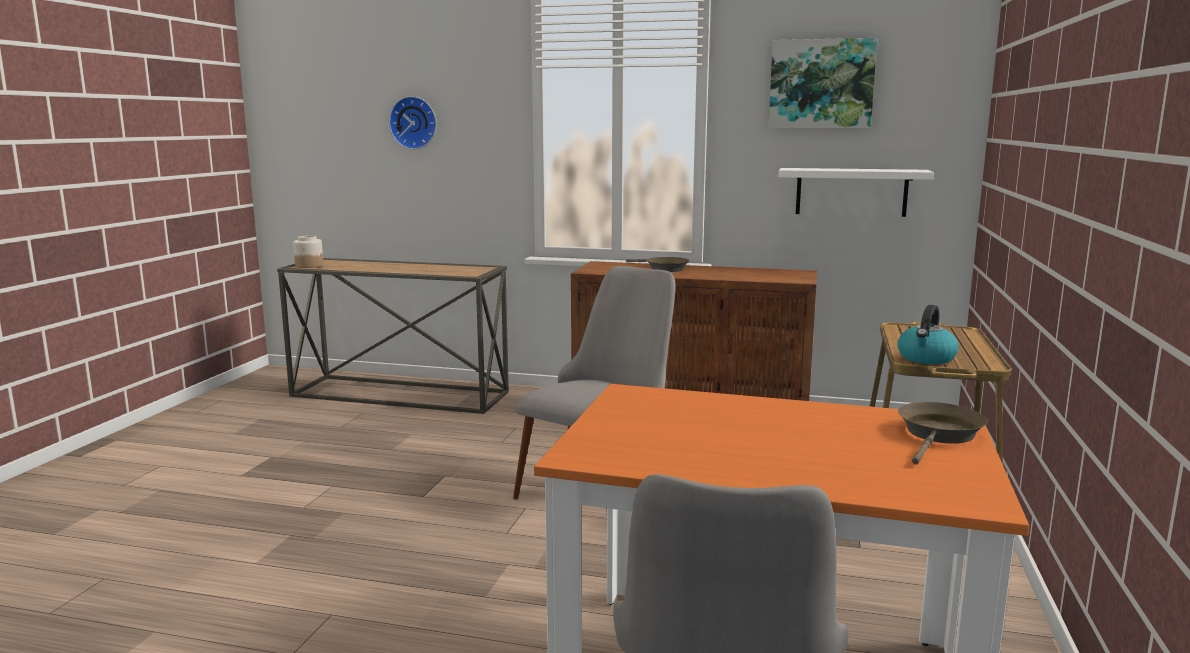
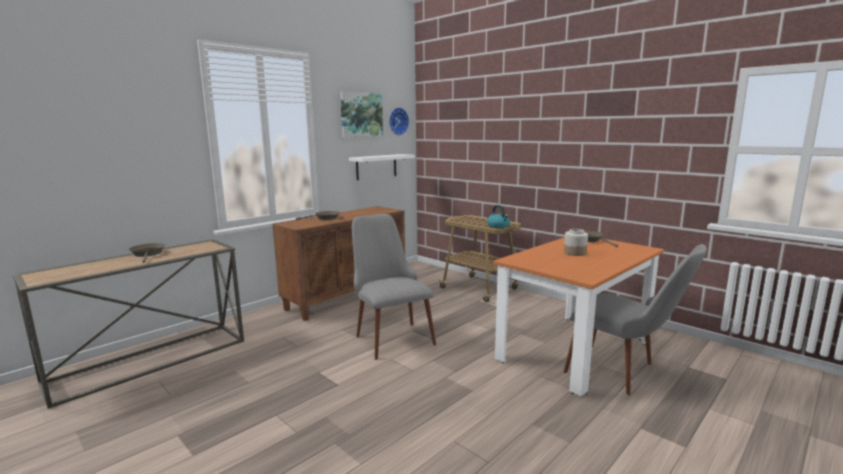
camera: 60 degrees left, 0 degrees up
jar [293,236,323,268] -> jar moved to [564,229,588,256]
wall clock [389,96,437,150] -> wall clock moved to [389,108,409,136]
none -> brown frying pan [129,243,165,263]

